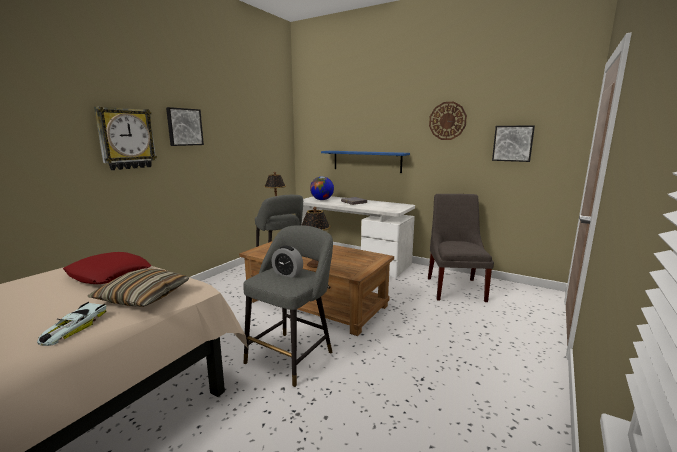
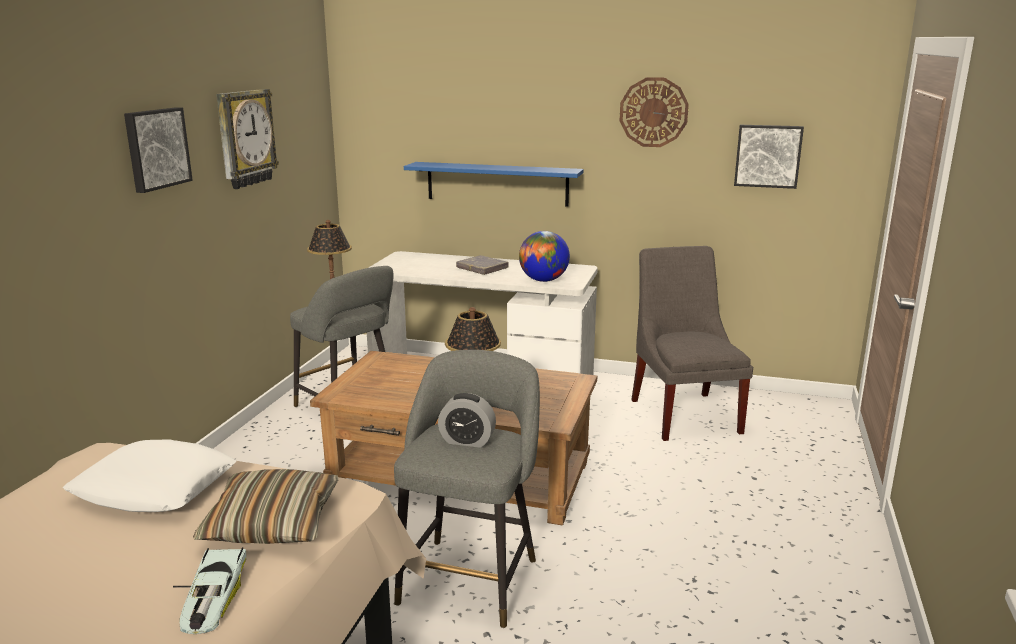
camera: 15 degrees left, 5 degrees up
red pillow [63,252,151,284] -> white pillow [63,439,236,512]
wall clock [94,107,157,170] -> wall clock moved to [216,89,279,189]
globe [310,176,334,200] -> globe moved to [519,231,570,282]

